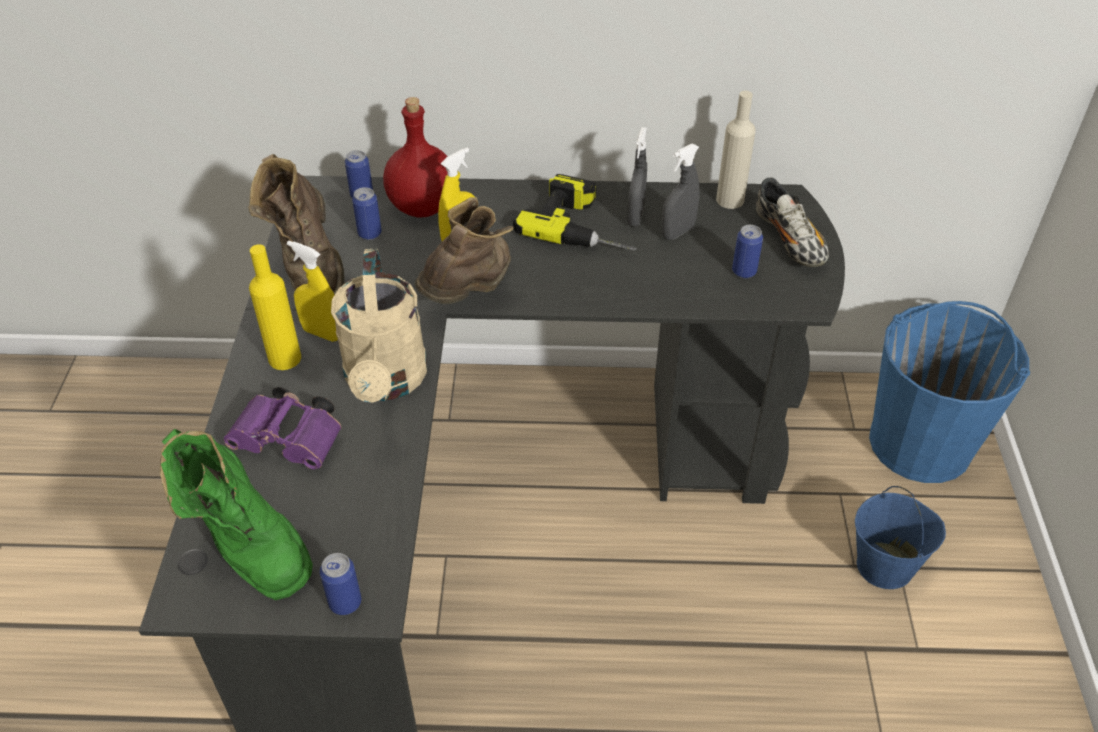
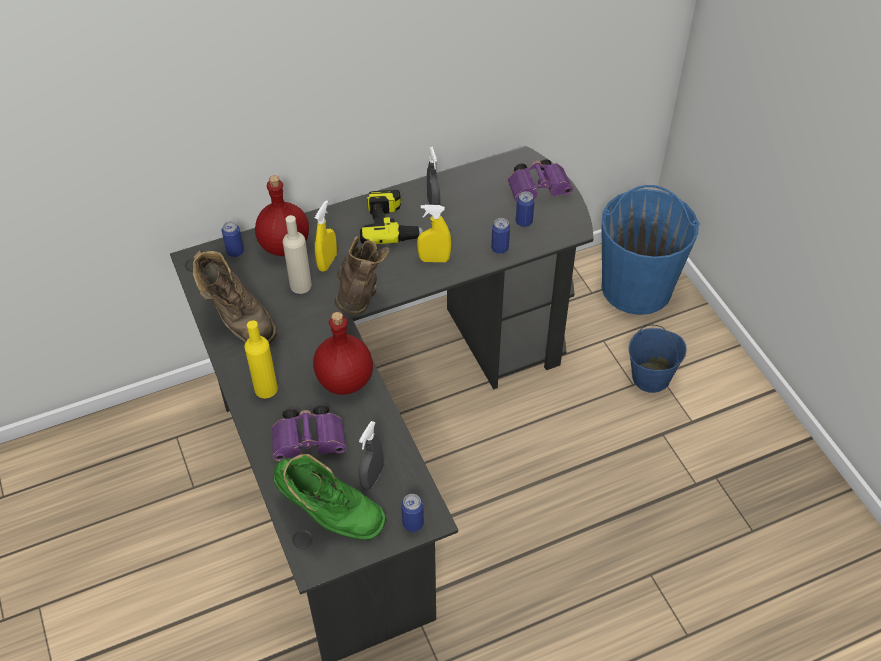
camera: 25 degrees left, 5 degrees up
yellow spray bottle [287,240,338,342] -> yellow spray bottle moved to [417,205,451,262]
beige watering can [331,248,427,403] -> red bottle [313,312,373,395]
can [352,187,382,240] -> can moved to [491,218,510,254]
grey spray bottle [661,144,699,240] -> grey spray bottle moved to [358,421,384,490]
beige bottle [716,91,756,209] -> beige bottle moved to [283,215,312,294]
shoe [756,177,829,267] -> purple binoculars [508,159,573,202]

